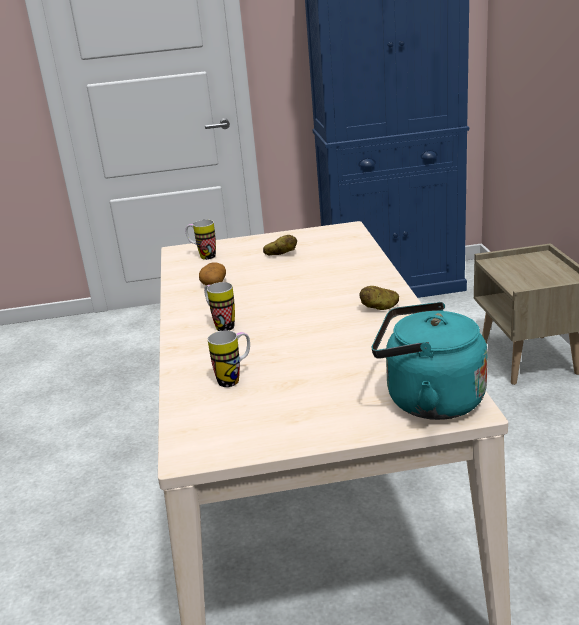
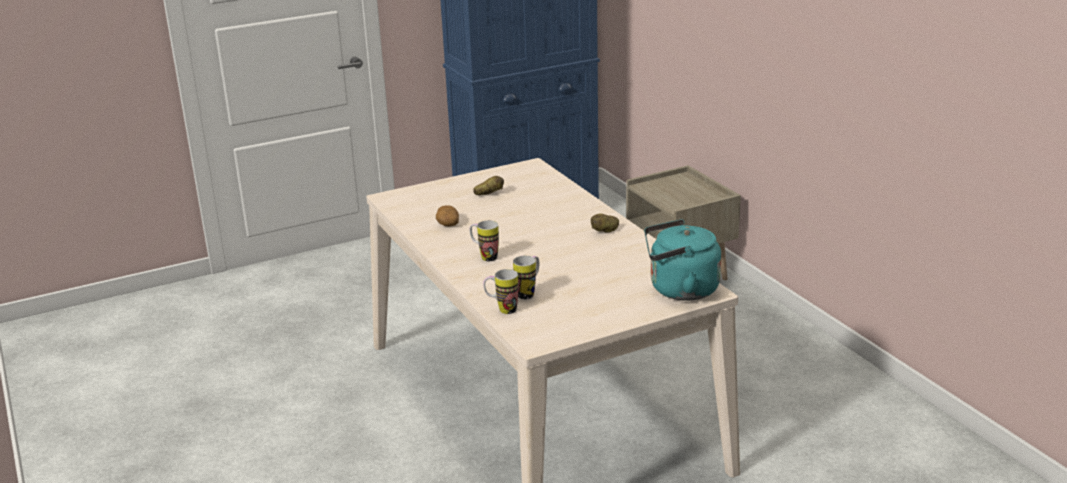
camera: 20 degrees left, 0 degrees up
mug [186,220,216,260] -> mug moved to [483,269,518,314]

